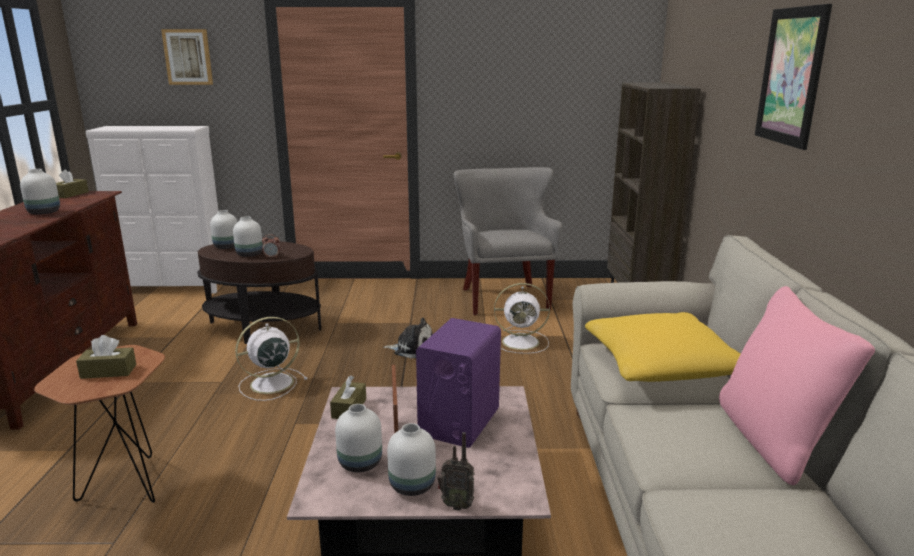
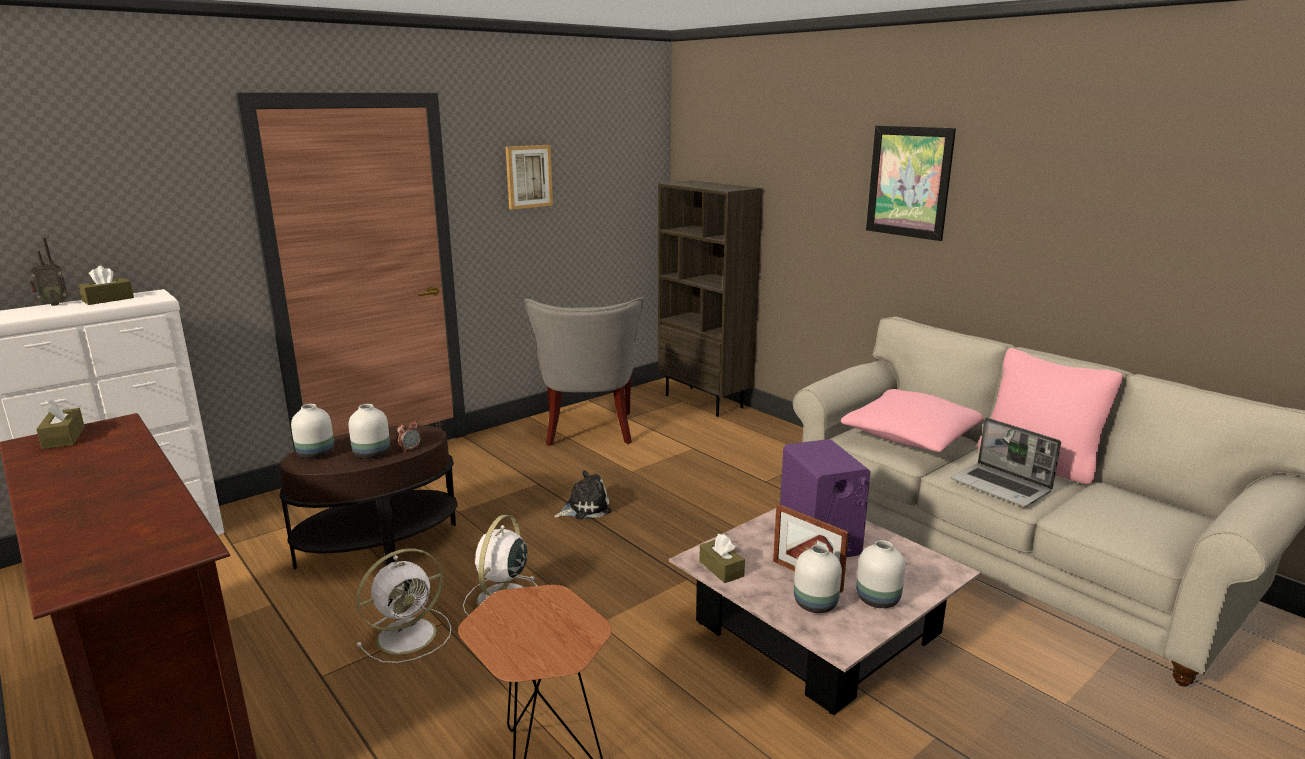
camera: 40 degrees left, 0 degrees up
white vase [20,169,60,215] -> none
brown tissue box [76,335,136,379] -> brown tissue box moved to [78,266,134,305]
picture [161,29,213,85] -> picture moved to [505,145,553,210]
radio [438,432,475,511] -> radio moved to [29,237,68,306]
grey armchair [454,167,562,315] -> grey armchair turned 135 degrees counterclockwise [524,297,644,446]
white fan [494,283,550,354] -> white fan moved to [357,548,451,663]
yellow pillow [585,312,740,382] -> pink pillow [841,389,984,452]
none -> laptop [951,417,1061,507]

